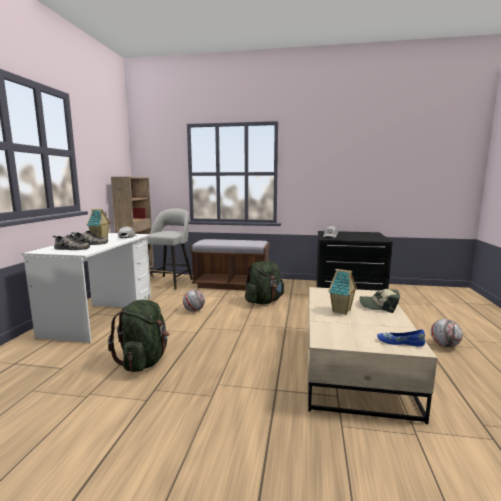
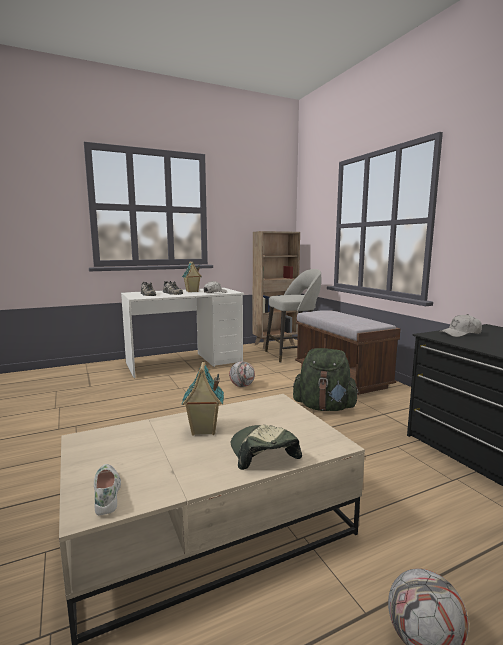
camera: 55 degrees right, 0 degrees up
green backpack [108,300,169,372] -> none
blue shoe [377,330,425,347] -> white shoe [94,464,121,515]

